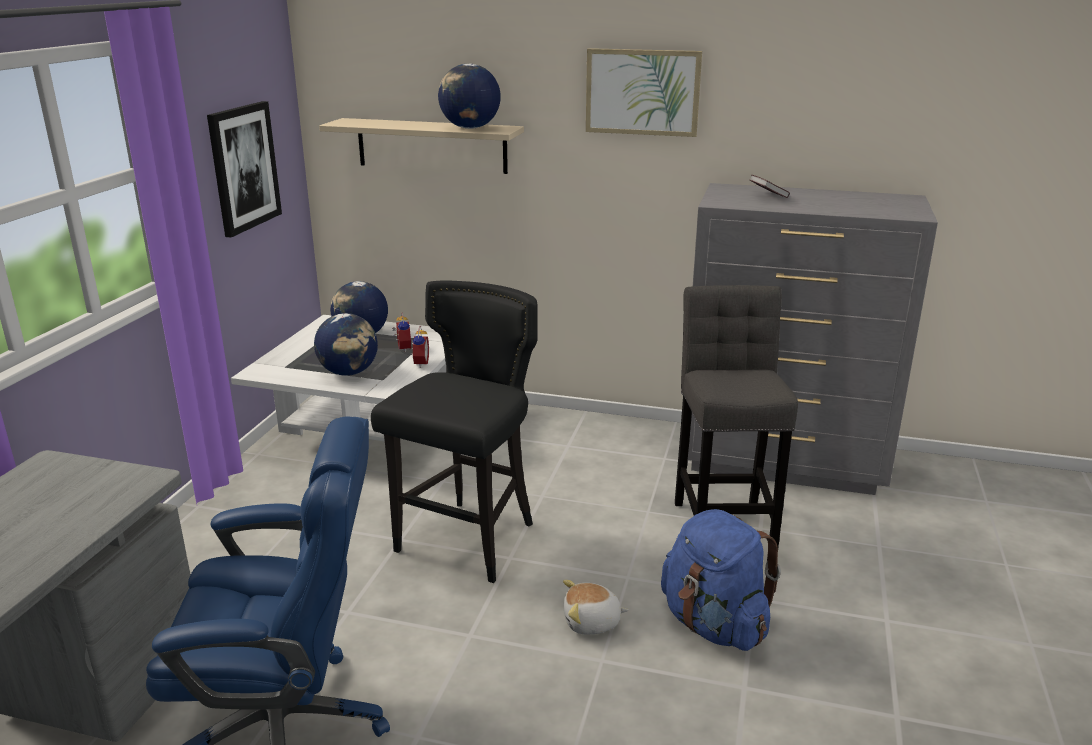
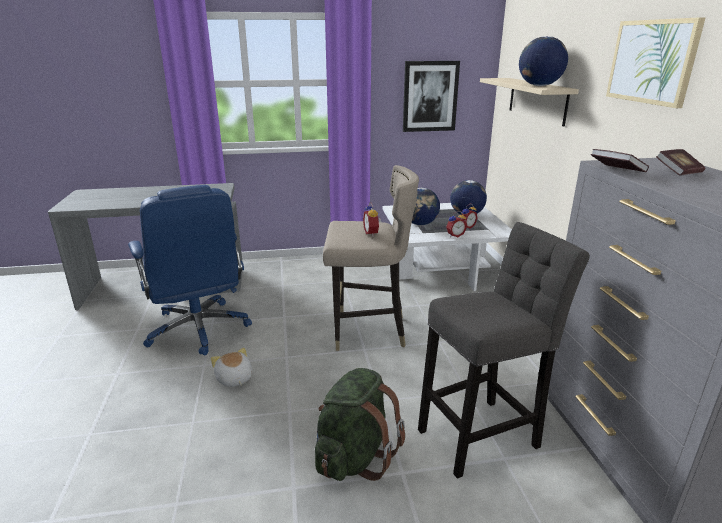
camera: 65 degrees right, 0 degrees up
black stool [371,280,538,583] -> beige stool [323,165,419,351]
plush toy [563,580,629,634] -> plush toy moved to [211,348,252,387]
blue backpack [661,509,781,651] -> green backpack [315,368,405,481]
none -> alarm clock [363,202,381,236]
none -> book [591,149,649,172]

